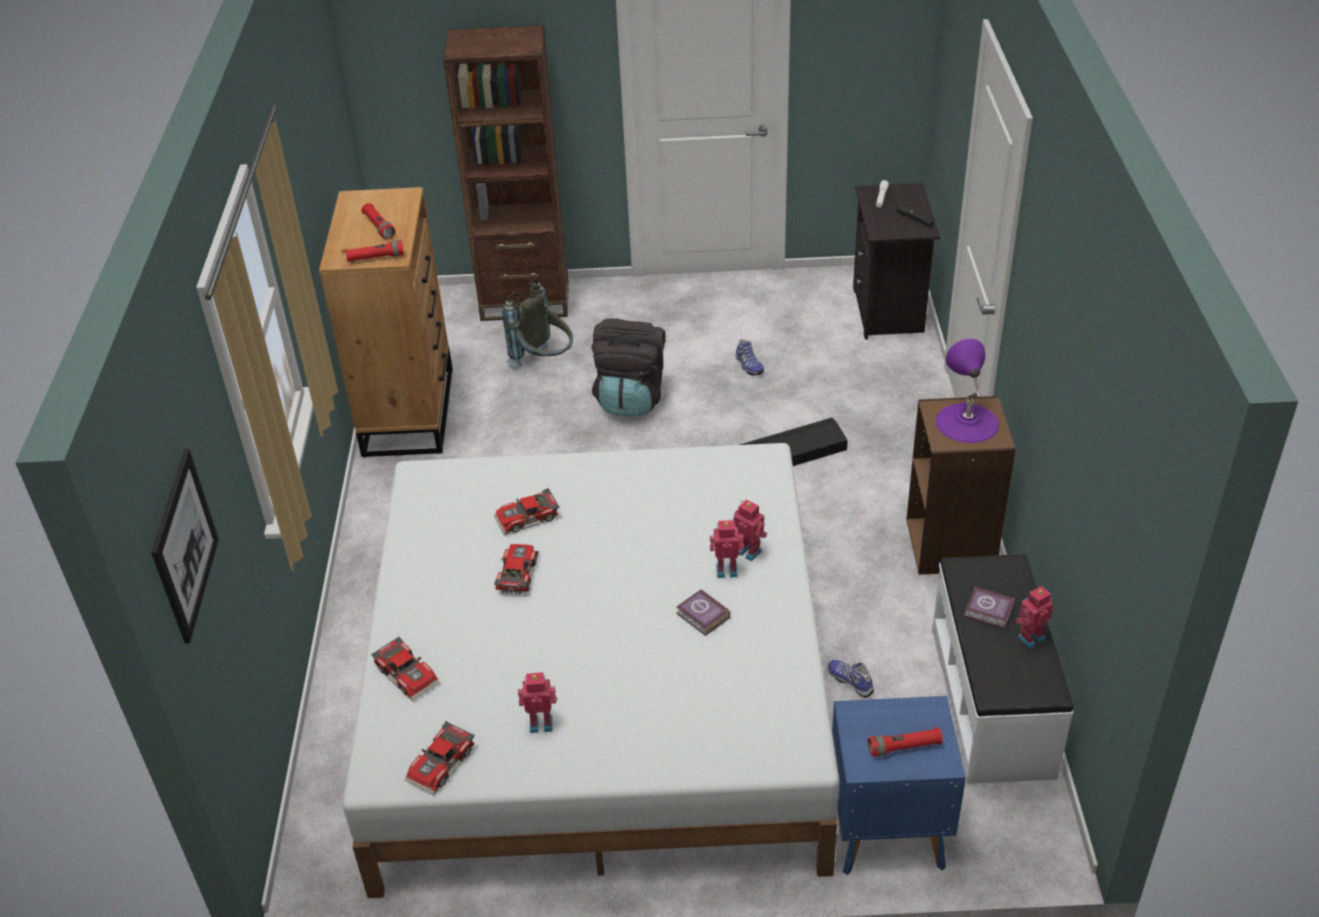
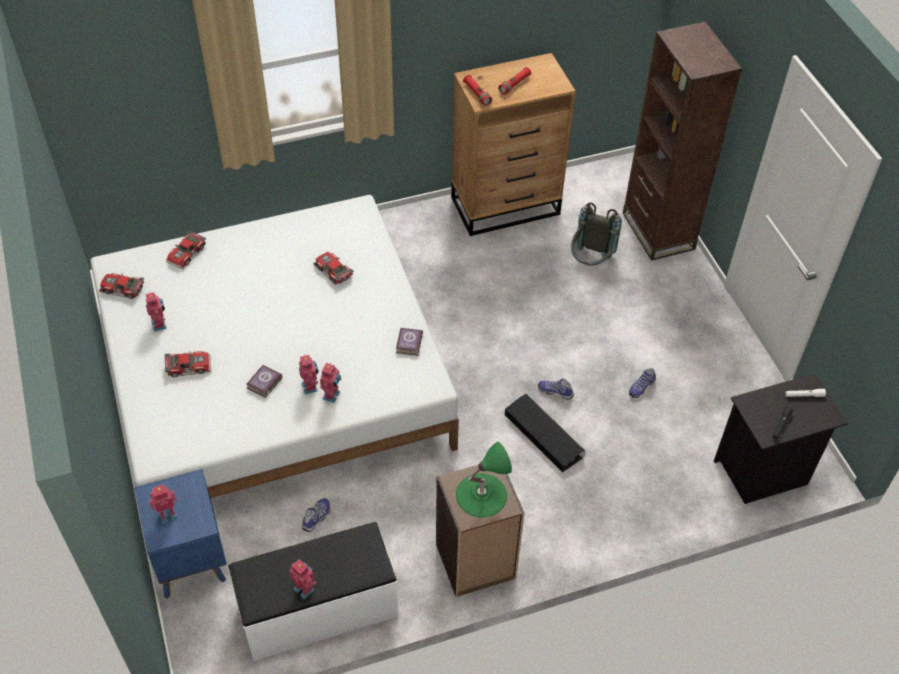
camera: 70 degrees right, 10 degrees up
picture [151,449,219,644] -> none
toy car [494,544,539,594] -> toy car moved to [165,351,211,377]
black backpack [591,318,665,417] -> none
red flashlight [868,727,943,757] -> toy robot [149,484,177,524]
purple table lamp [936,339,999,443] -> green table lamp [456,442,512,518]
book [964,587,1015,629] -> book moved to [396,328,423,356]
none -> shoe [538,378,574,400]

